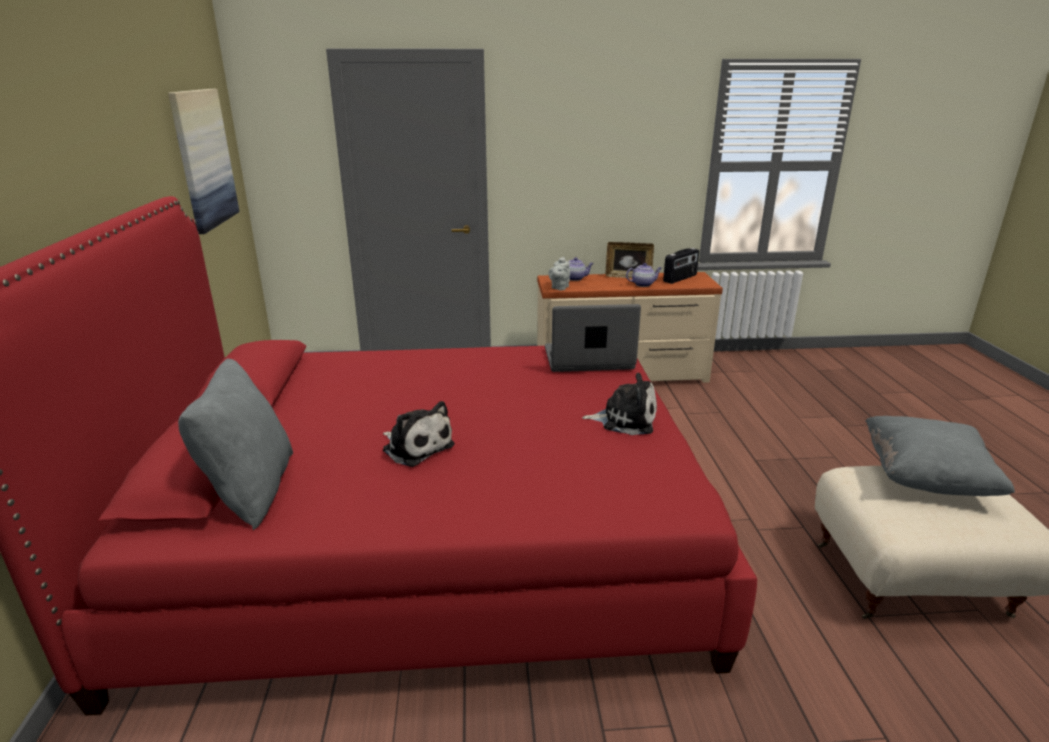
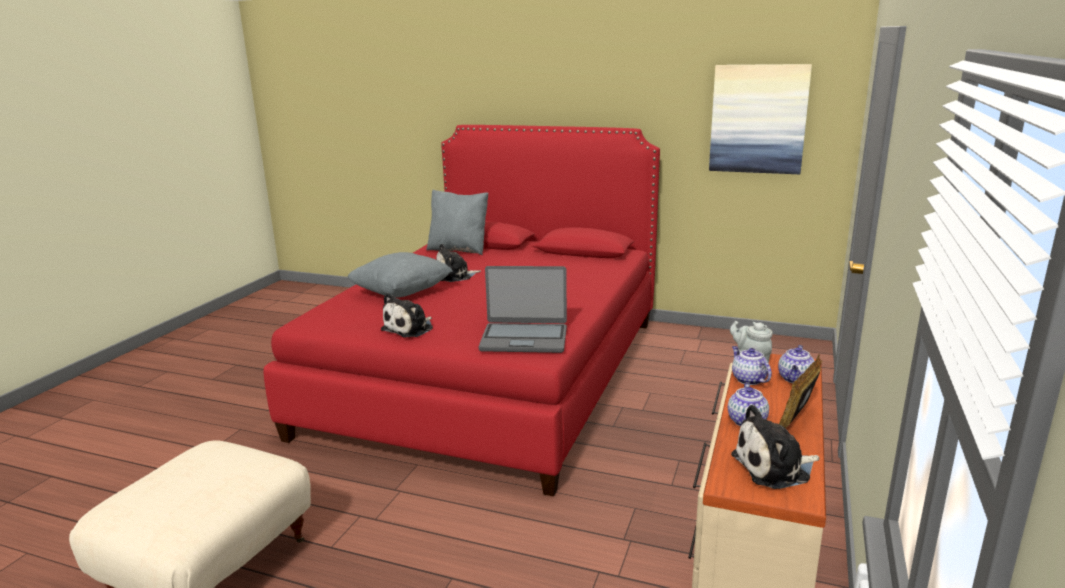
camera: 115 degrees right, 5 degrees down
laptop [545,304,641,372] -> laptop turned 75 degrees clockwise [479,266,567,353]
radio [663,248,699,284] -> plush toy [731,405,819,489]
grey pillow [865,416,1015,496] -> grey pillow moved to [348,252,453,297]
none -> teapot [732,346,772,385]

